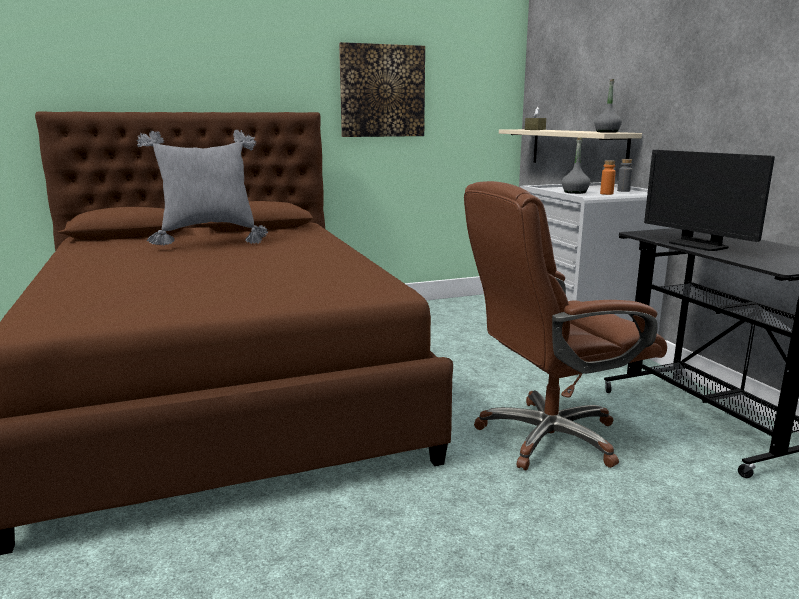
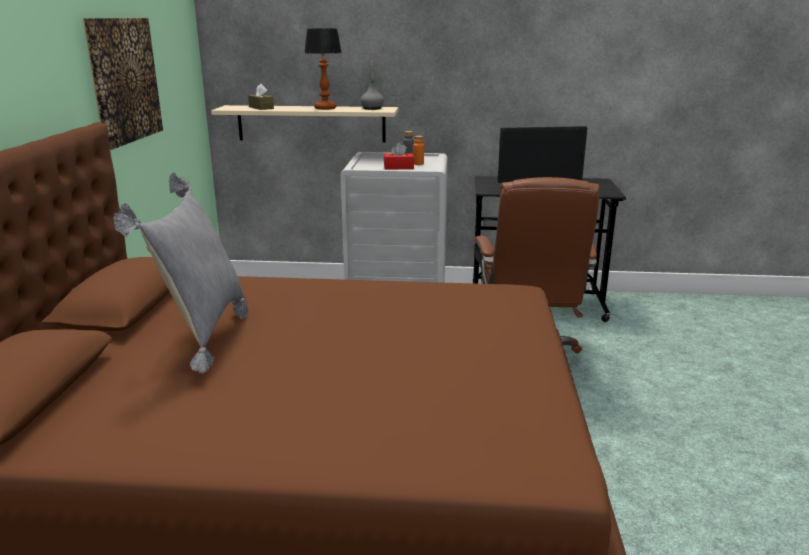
camera: 65 degrees left, 5 degrees up
grey bottle [562,137,591,194] -> red tissue box [384,143,414,170]
none -> table lamp [304,29,342,110]

